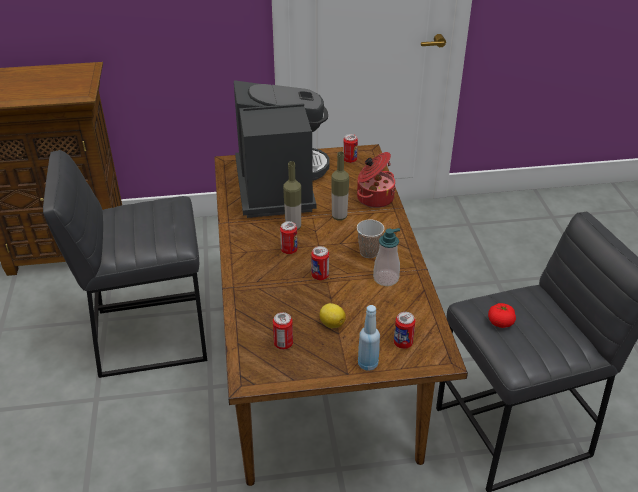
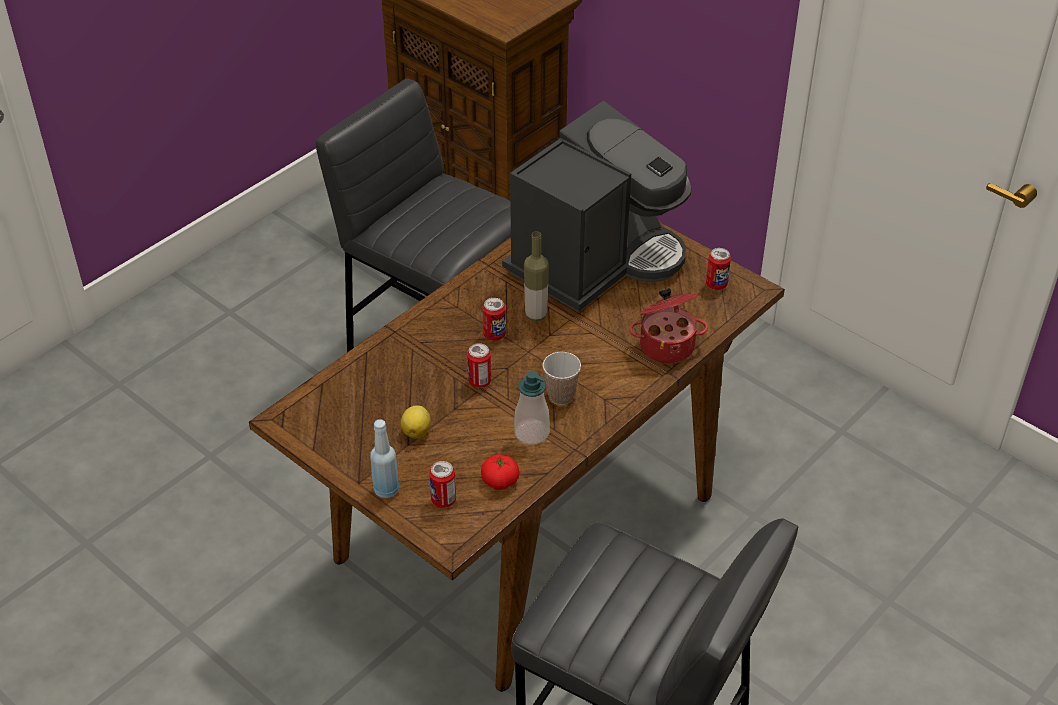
camera: 50 degrees right, 5 degrees up
can [273,312,293,349] -> none
bottle [331,151,349,220] -> none
tomato [488,303,516,328] -> tomato moved to [481,454,519,490]

